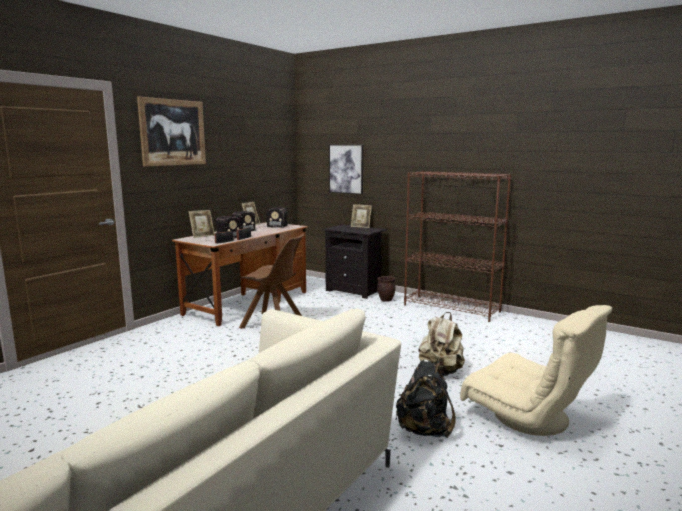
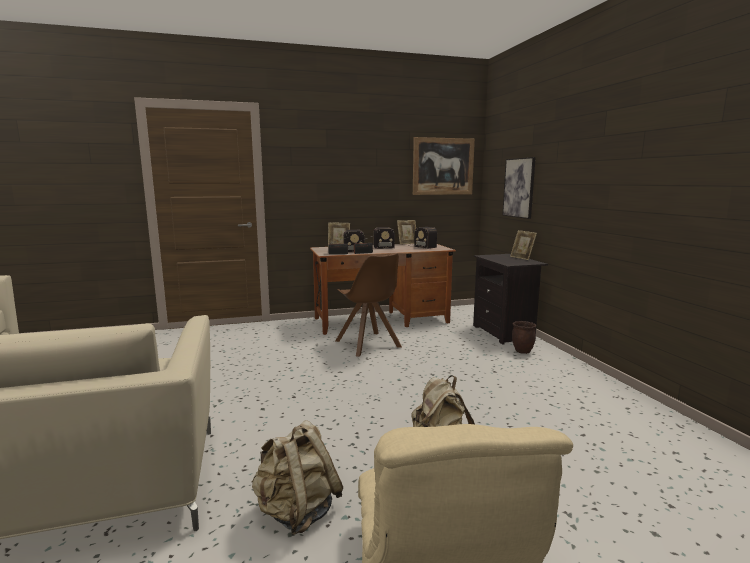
camera: 40 degrees right, 0 degrees up
picture [137,96,206,167] -> picture moved to [413,137,475,195]
black backpack [395,360,456,438] -> beige backpack [252,420,343,535]
brown bookcase [404,171,511,322] -> none

